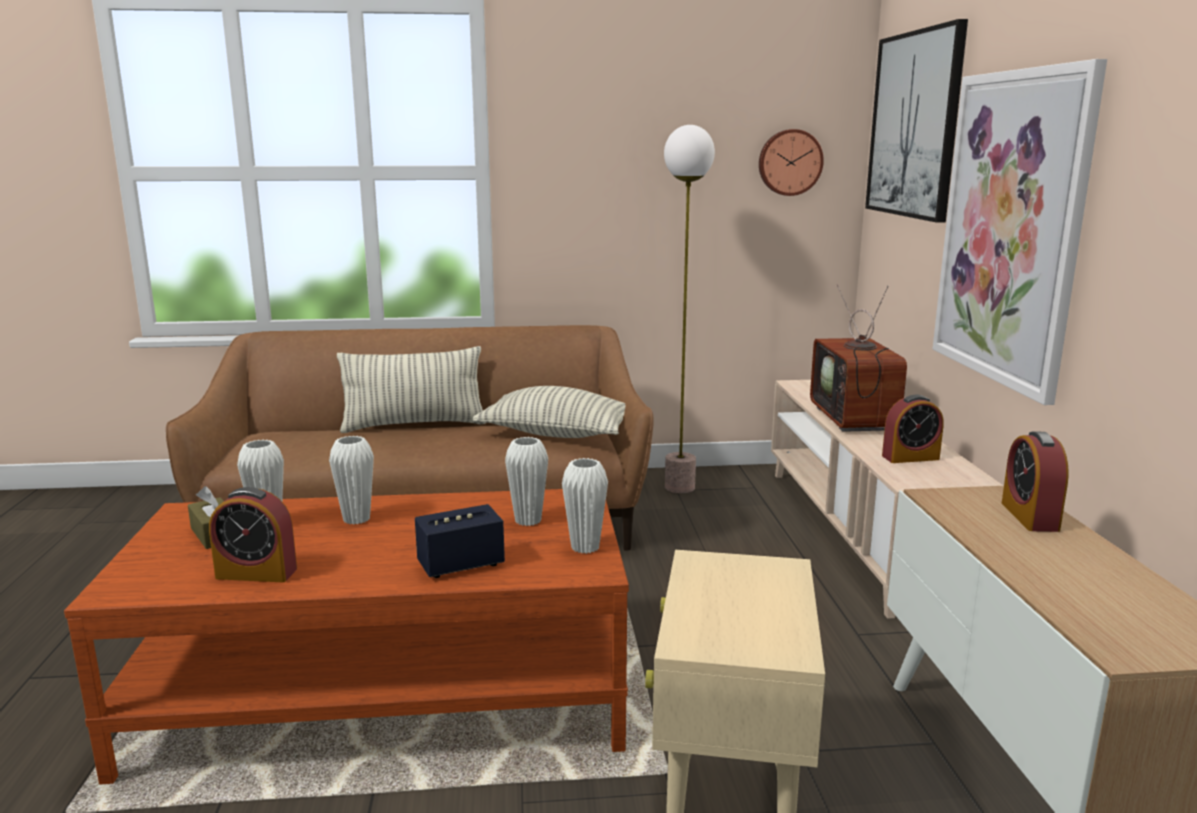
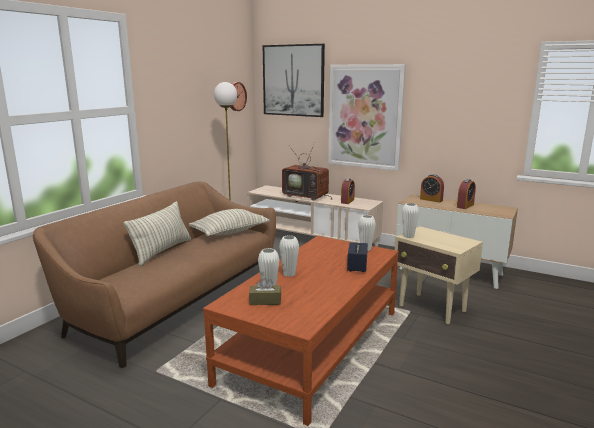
camera: 55 degrees left, 0 degrees up
alarm clock [209,487,297,582] -> alarm clock moved to [457,179,476,209]
white vase [505,437,548,526] -> white vase moved to [402,203,419,238]

